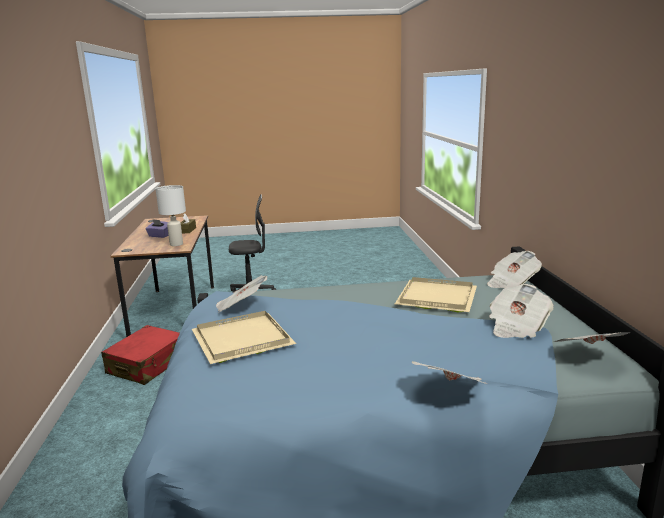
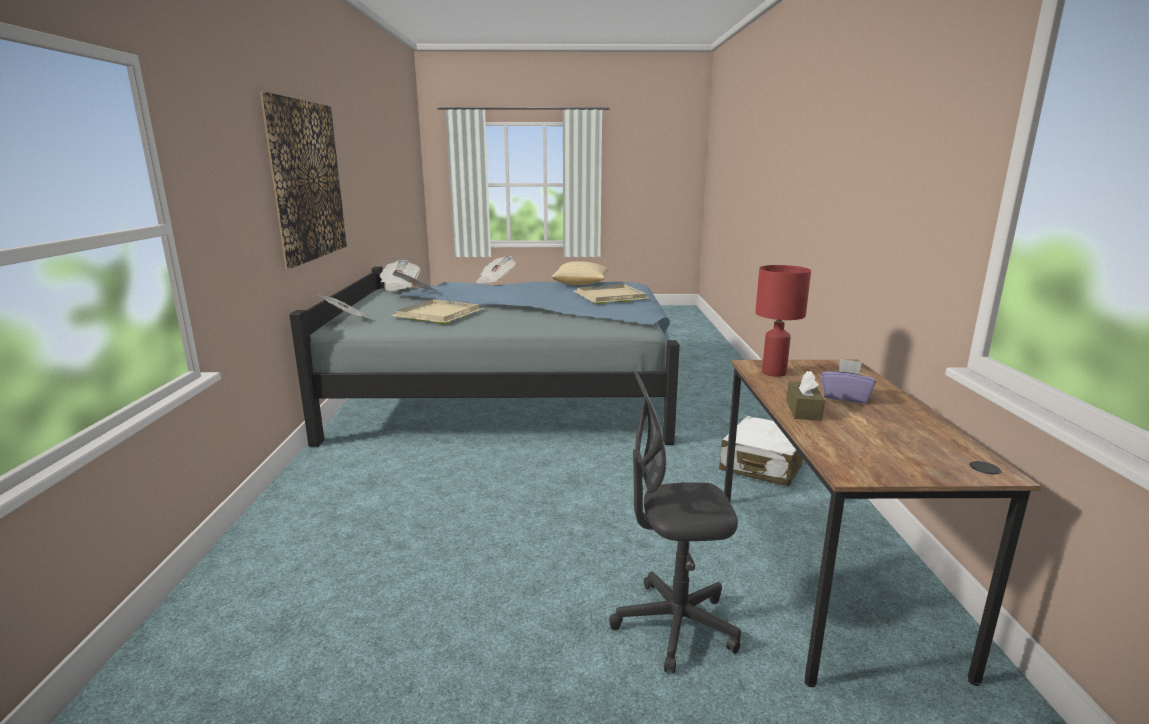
camera: 175 degrees left, 0 degrees up
red suitcase [101,325,180,385] -> white suitcase [719,416,805,487]
white table lamp [156,185,186,246] -> red table lamp [755,265,811,377]
newspaper [216,275,267,313] -> none
none -> picture [260,92,347,268]
none -> pillow [552,261,609,285]

